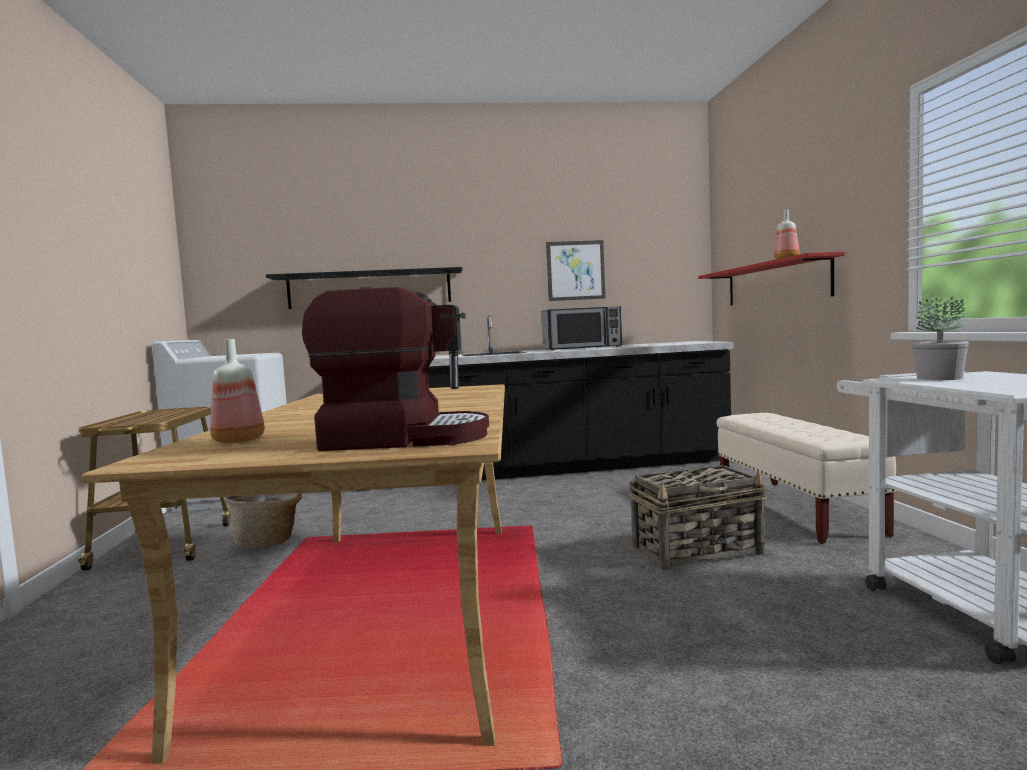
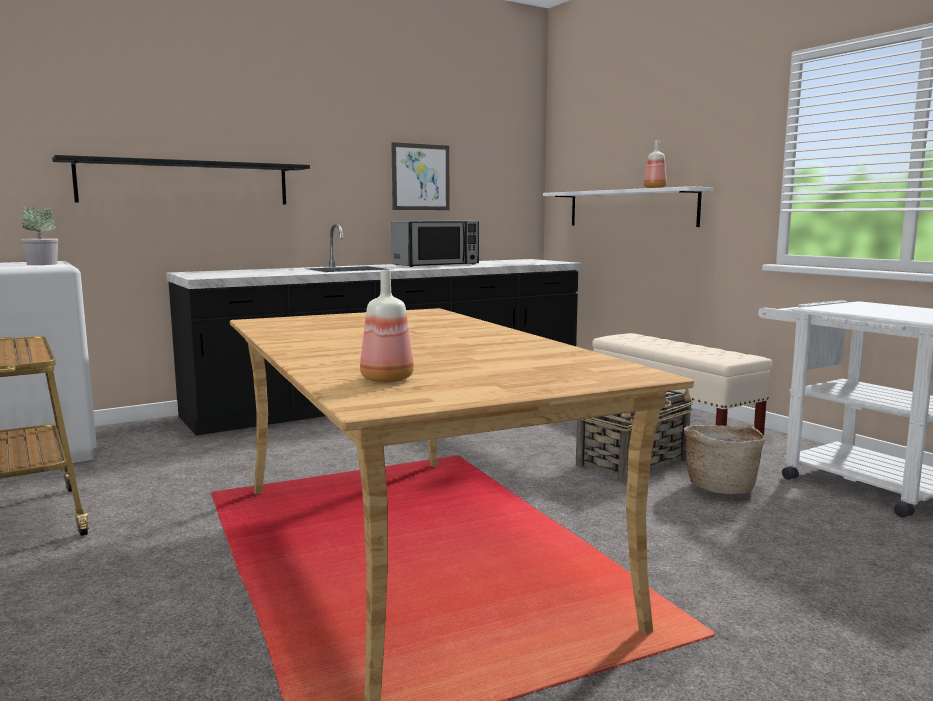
camera: 25 degrees left, 5 degrees up
basket [224,493,302,548] -> basket moved to [684,425,765,494]
coffee machine [302,287,489,451] -> none
red shelf [698,251,844,306] -> white shelf [543,186,713,227]
potted plant [912,294,969,380] -> potted plant moved to [21,206,58,265]

